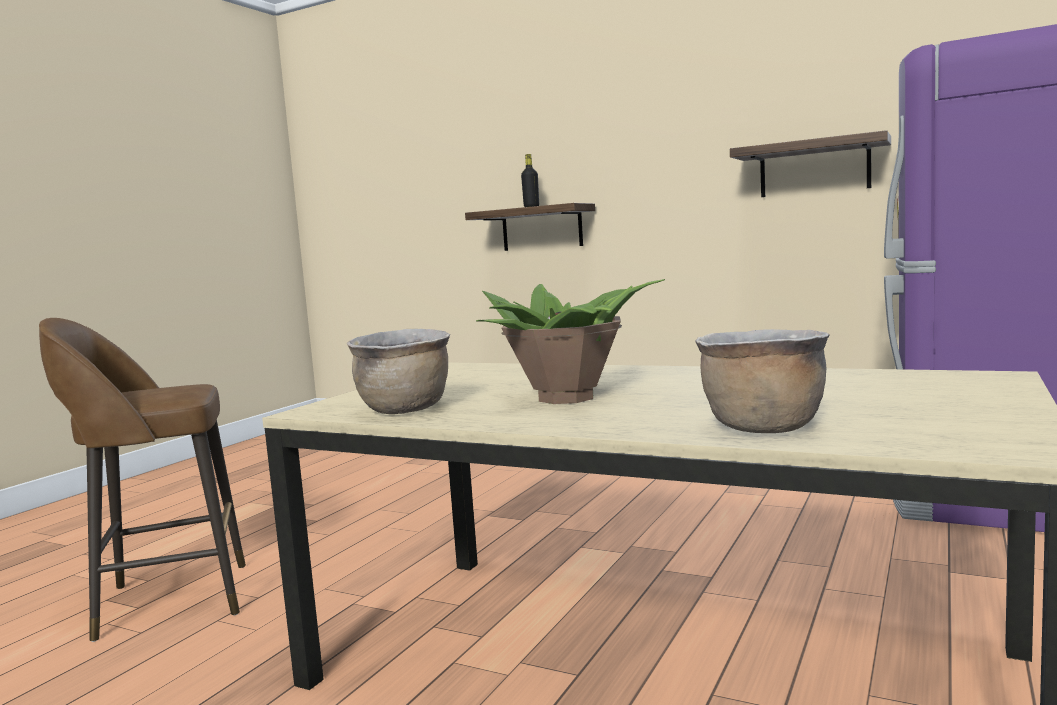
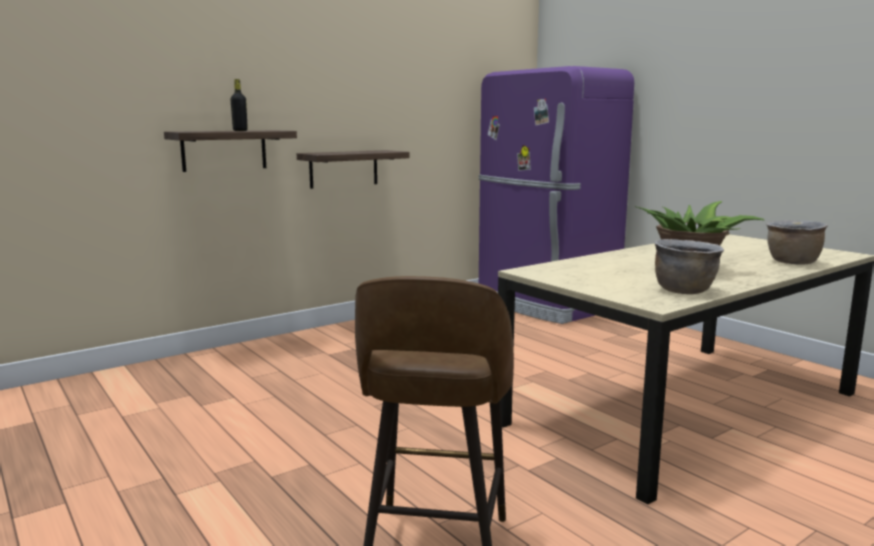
camera: 65 degrees left, 5 degrees up
shelf [730,130,891,197] -> shelf moved to [297,150,409,189]

